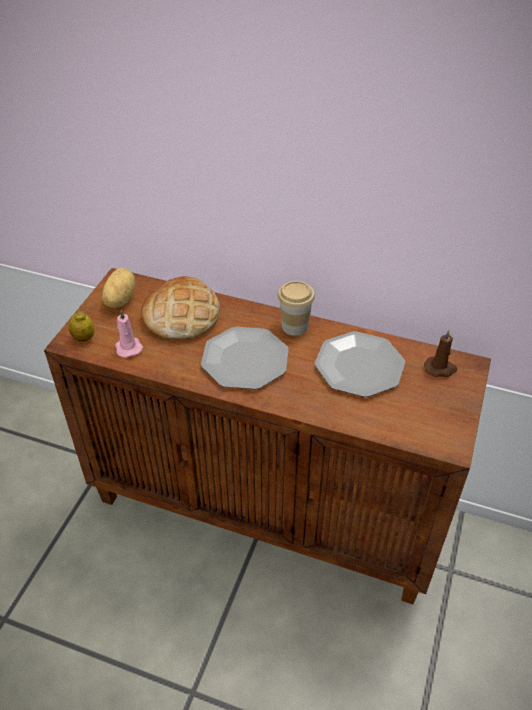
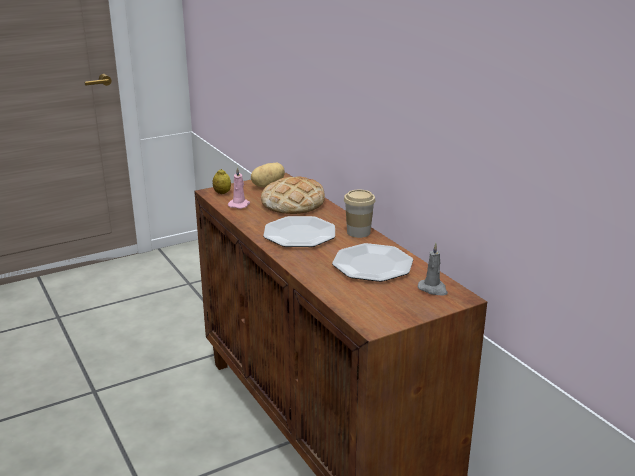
camera: 40 degrees right, 20 degrees down
brown candle [424,330,457,377] -> grey candle [418,243,448,295]

